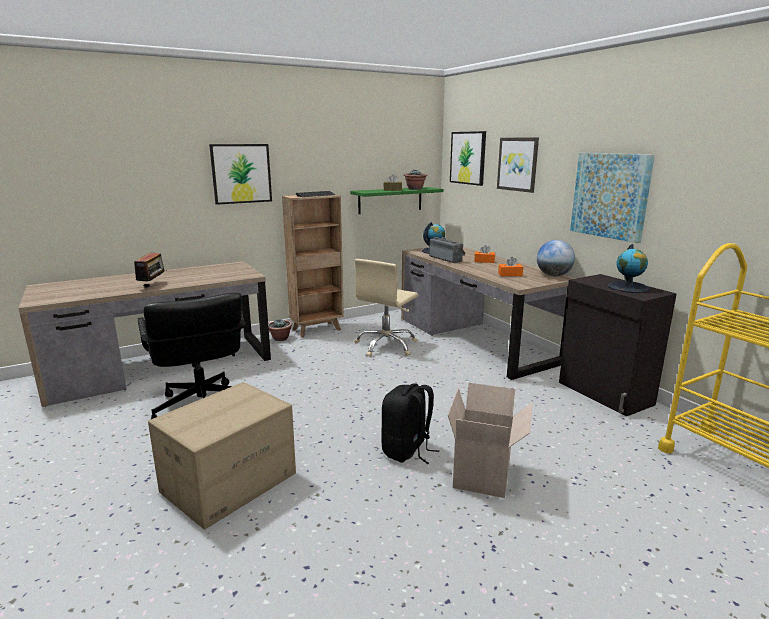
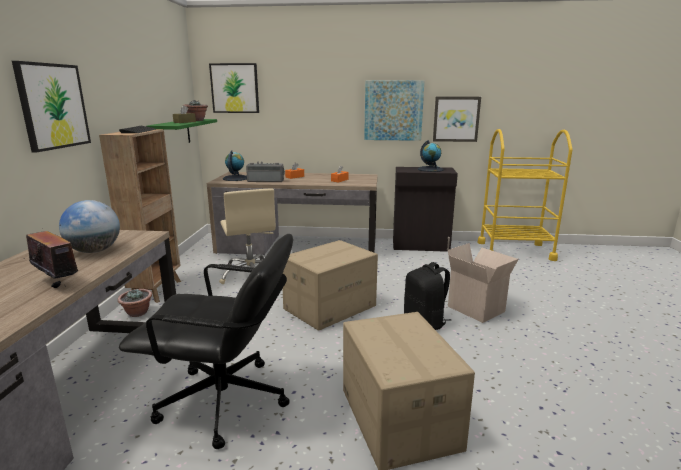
camera: 55 degrees left, 0 degrees up
picture [497,137,539,193] -> picture moved to [433,97,481,142]
globe [537,240,575,276] -> globe moved to [59,200,120,253]
none -> cardboard box [283,240,378,331]

